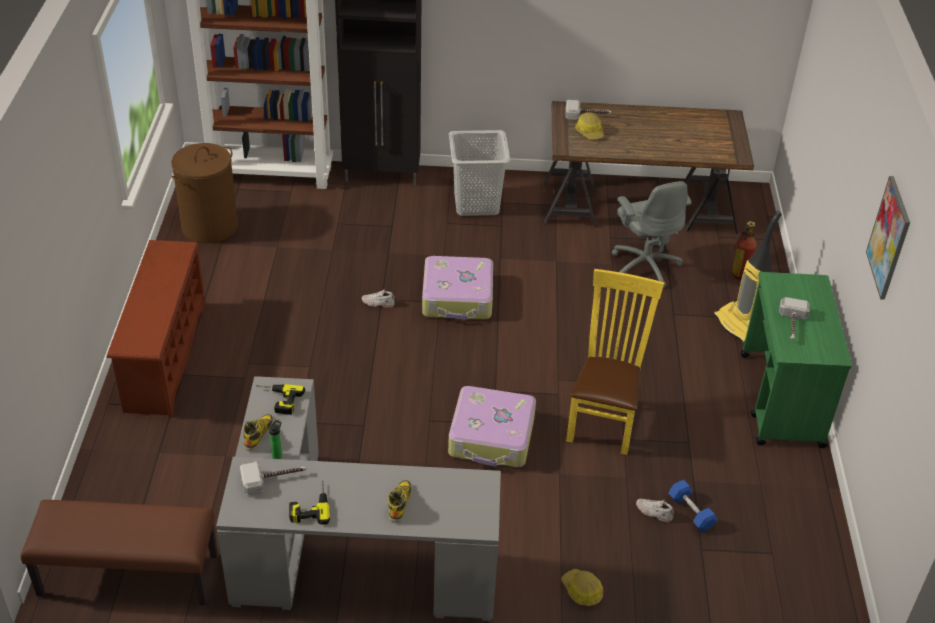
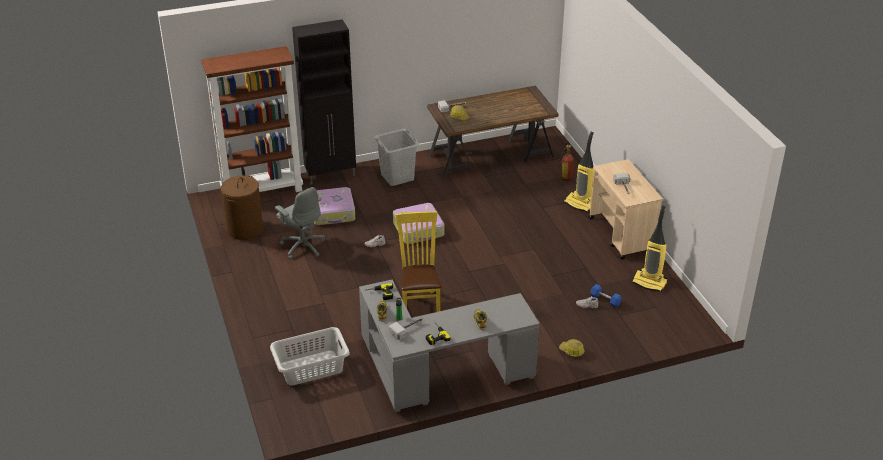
camera: 20 degrees left, 5 degrees down
brown bench [21,500,218,605] -> none
brown shoe rack [107,240,206,418] -> none
suitcase [448,386,536,467] -> suitcase moved to [314,187,355,225]
yellow chair [566,269,664,455] -> yellow chair moved to [396,211,442,312]
grey office chair [612,181,692,288] -> grey office chair moved to [275,187,326,259]
green cart [741,272,852,448] -> beige cart [589,159,663,260]
picture [866,176,910,300] -> none
none -> grey laundry basket [270,327,350,386]
none -> vacuum cleaner [632,206,668,292]

